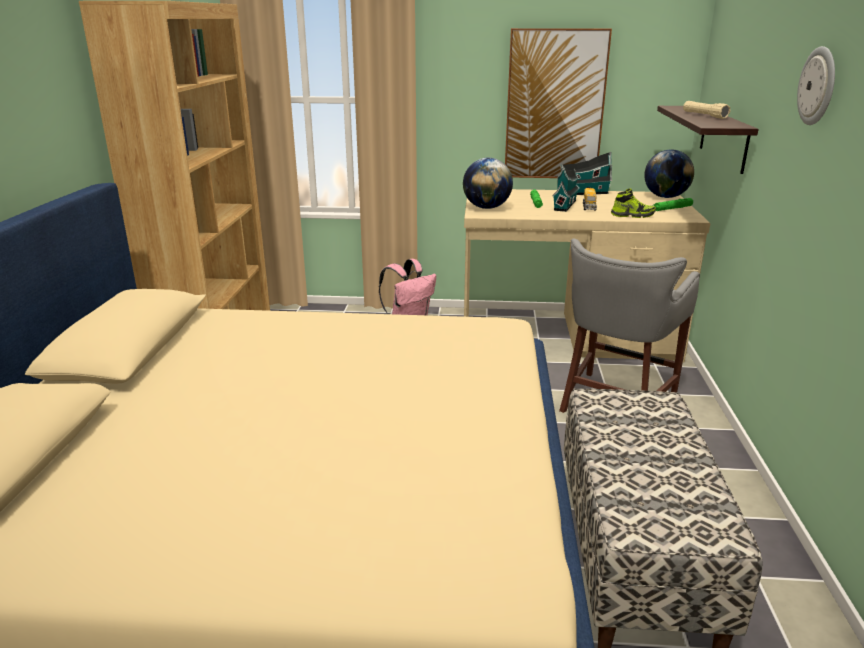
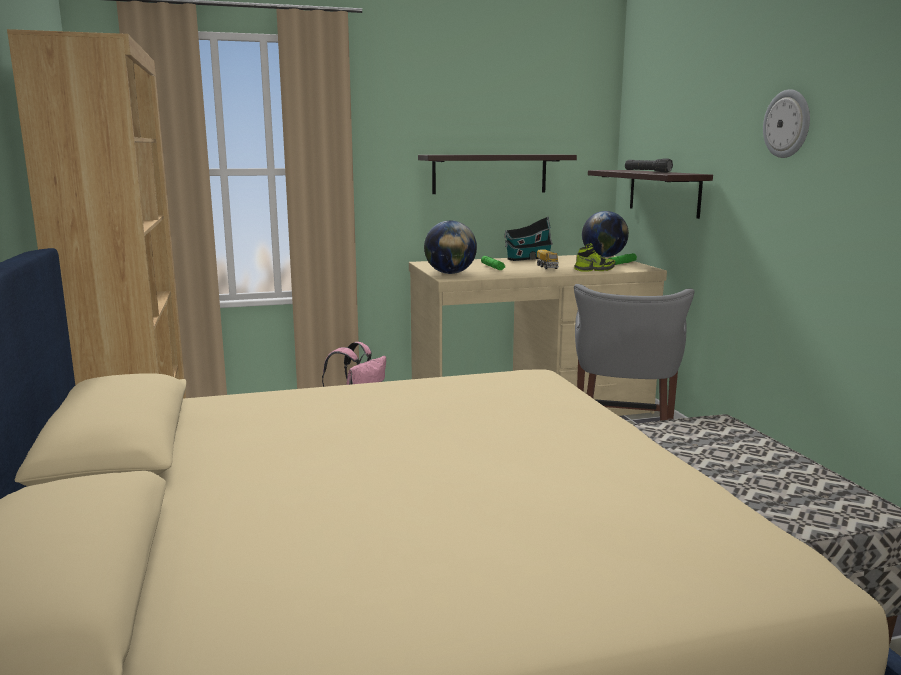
camera: 20 degrees left, 10 degrees down
picture [505,28,612,178] -> shelf [418,155,577,194]
toy house [552,167,579,212] -> none
beige flashlight [683,101,730,119] -> black flashlight [625,159,673,172]

